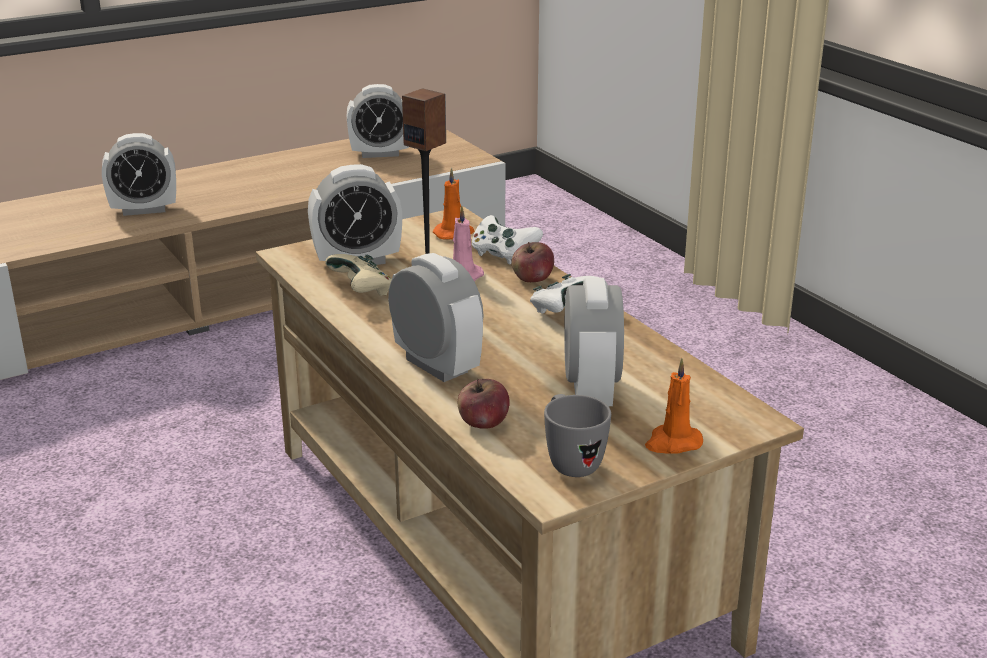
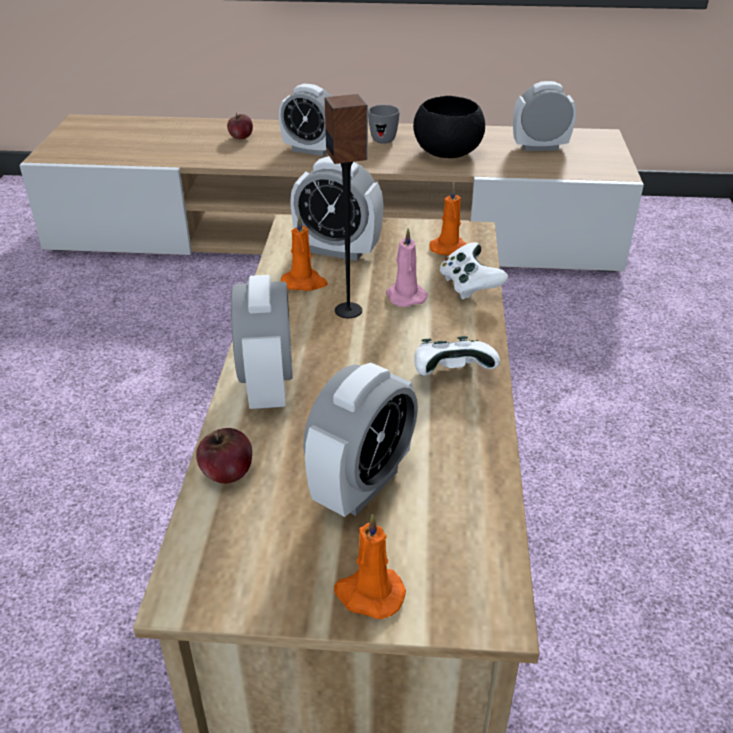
camera: 35 degrees right, 10 degrees up
beige game controller [325,254,392,296] -> orange candle [281,215,328,291]
alarm clock [346,84,409,158] -> alarm clock turned 150 degrees clockwise [513,81,576,151]
apple [512,242,554,282] -> apple moved to [227,113,253,139]
grey mug [544,394,611,477] -> grey mug moved to [368,105,400,144]
none -> black bowl [413,96,485,158]

